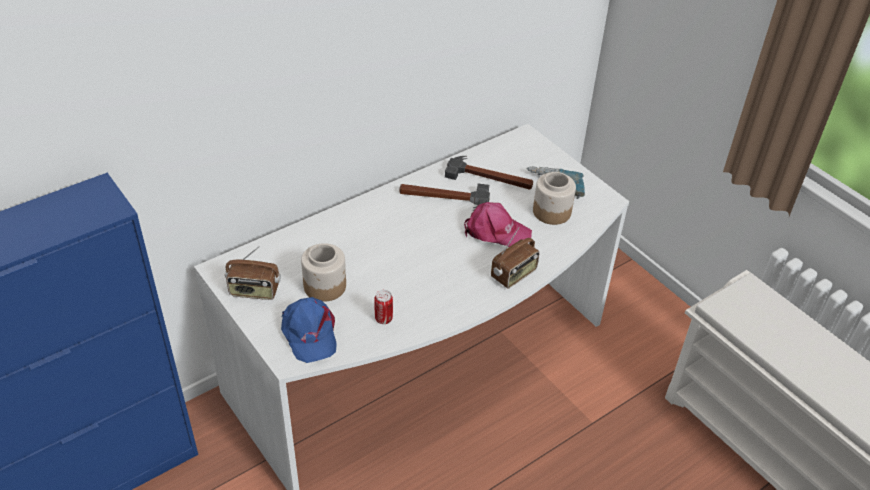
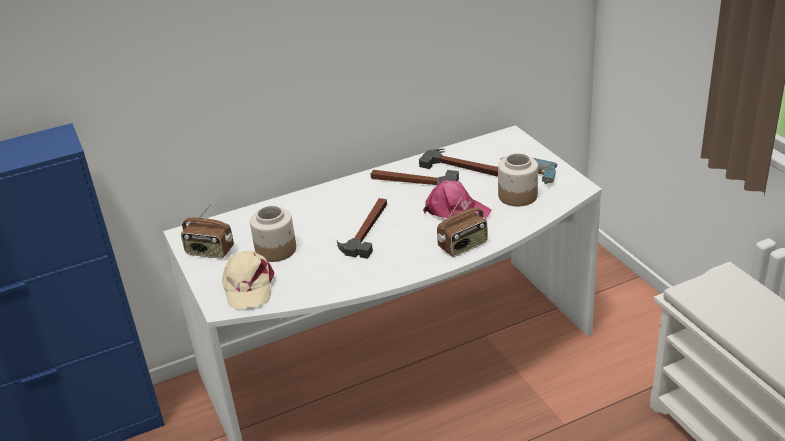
camera: 15 degrees right, 10 degrees down
blue cap [281,297,337,363] -> beige cap [222,251,275,309]
can [374,290,393,324] -> none
none -> hammer [337,198,387,259]

